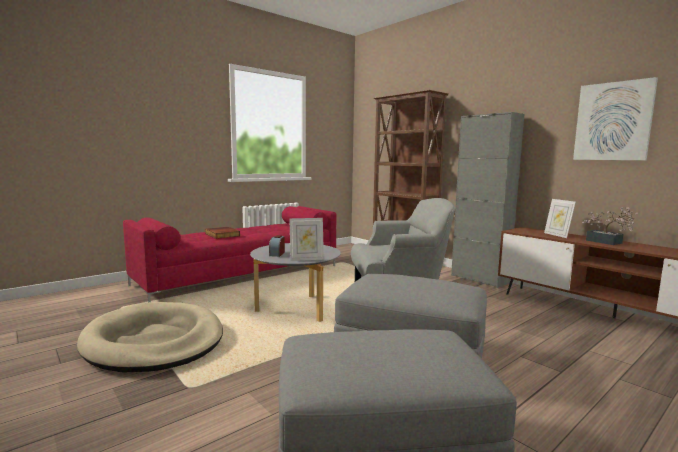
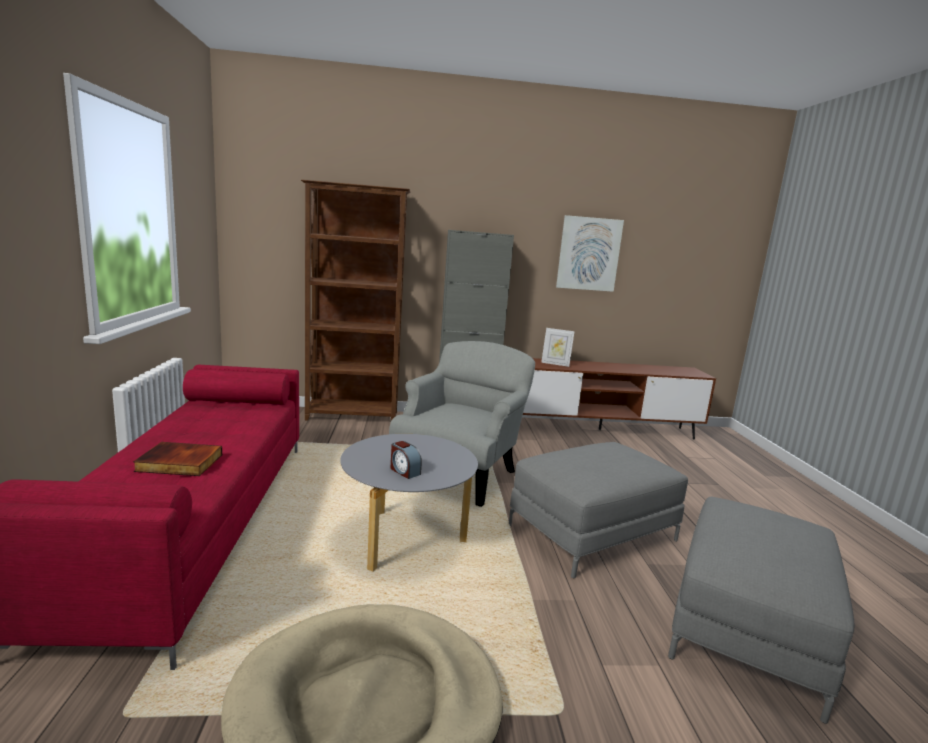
camera: 55 degrees left, 5 degrees up
picture frame [289,218,324,261] -> none
potted plant [582,207,638,245] -> none

